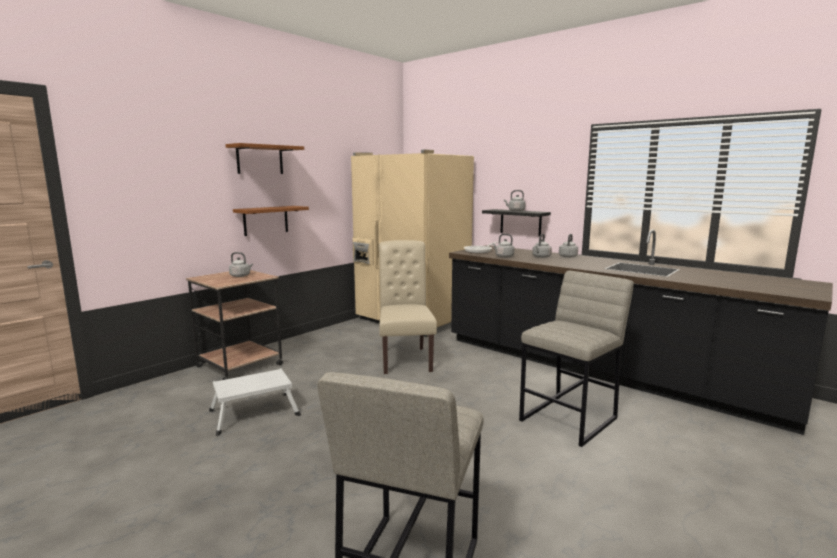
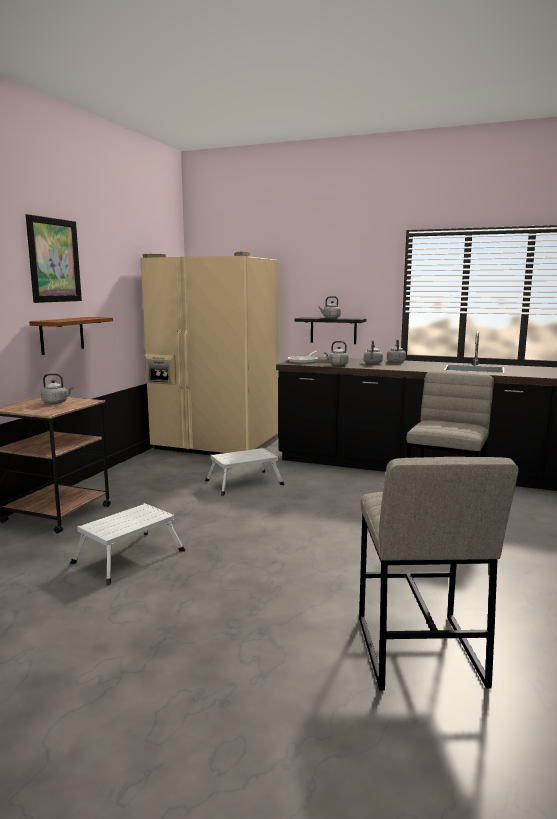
camera: 20 degrees left, 0 degrees up
brown shelf [225,143,304,174] -> picture [26,214,82,303]
beige chair [379,240,437,374] -> white step ladder [205,448,285,496]

